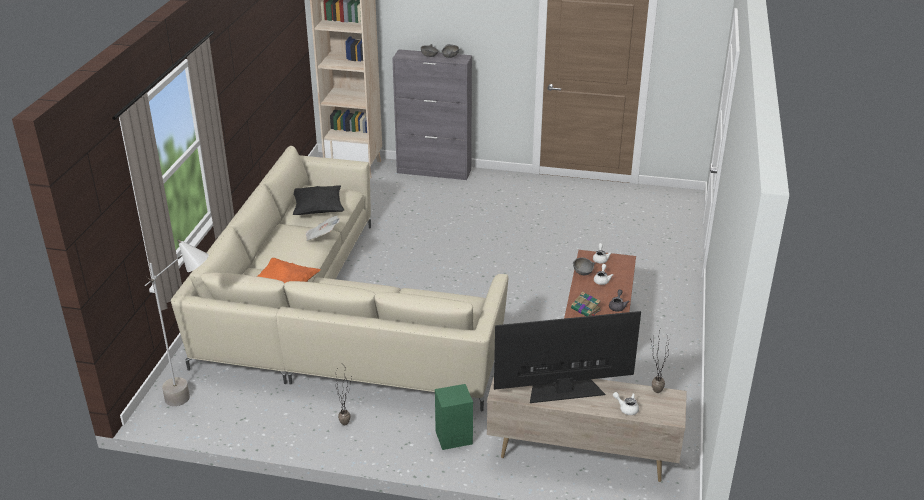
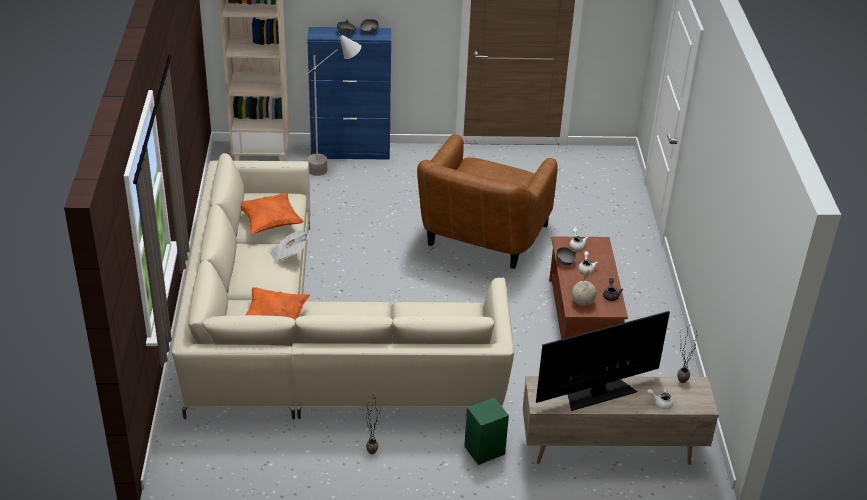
camera: 15 degrees left, 5 degrees up
grey floor lamp [145,239,209,406] -> grey floor lamp moved to [305,33,361,176]
black pillow [293,185,344,215] -> orange pillow [241,192,304,234]
grey cabinet [392,49,472,180] -> blue cabinet [307,27,391,160]
book [571,291,601,316] -> globe [571,271,597,306]
none -> brown armchair [417,134,558,269]

